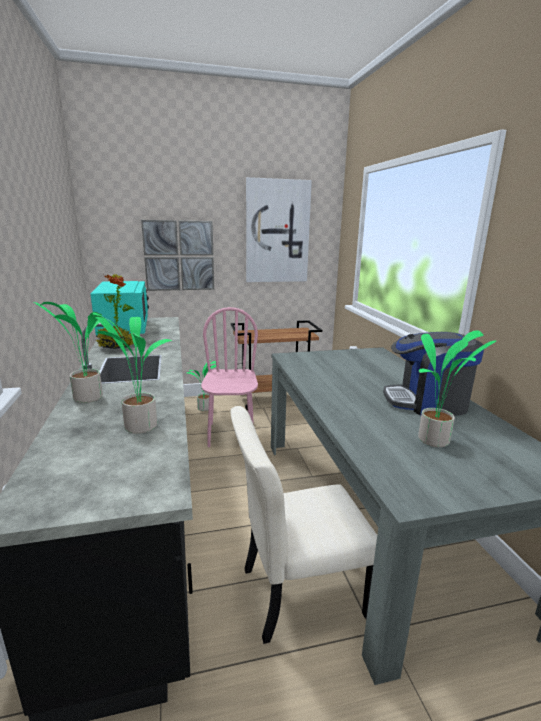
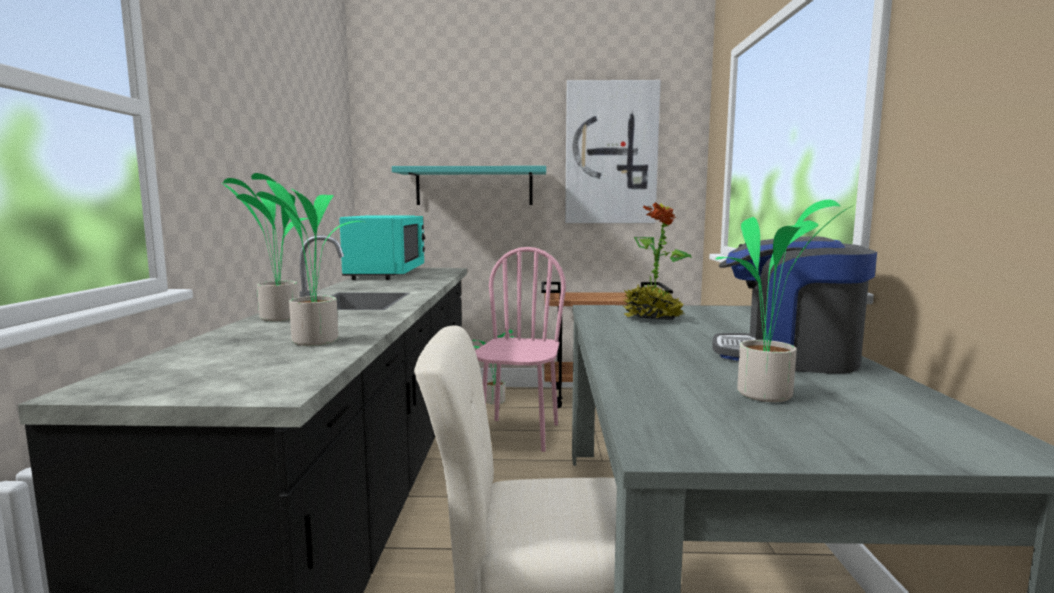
camera: 15 degrees right, 10 degrees down
potted plant [96,274,134,349] -> potted plant moved to [623,202,692,320]
picture [141,220,214,291] -> turquoise shelf [392,166,546,205]

